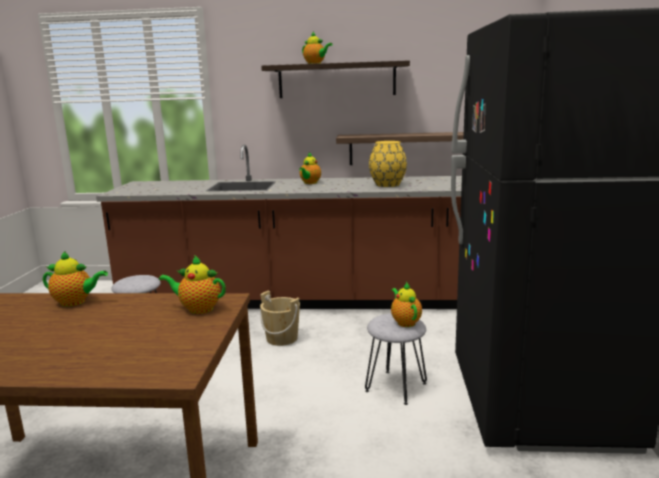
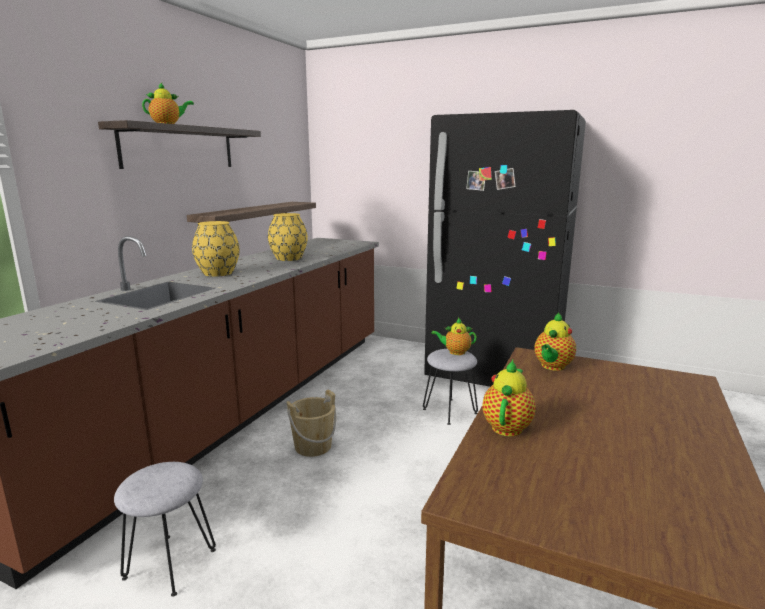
camera: 70 degrees left, 0 degrees up
teapot [299,152,321,184] -> yellow vase [192,221,240,277]

